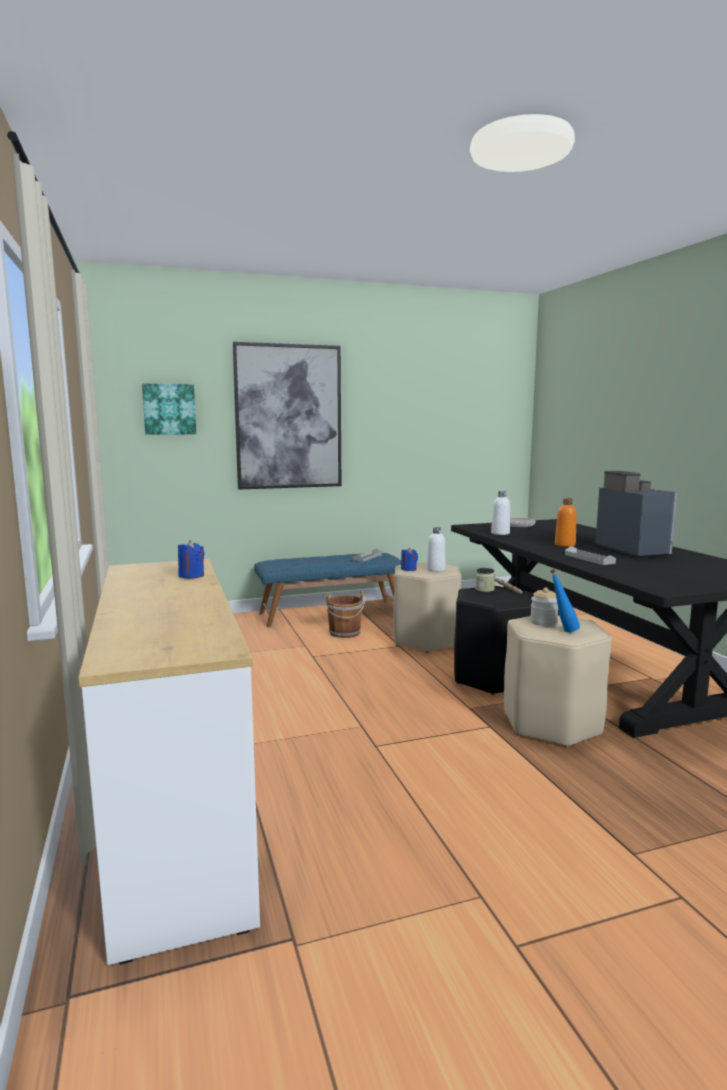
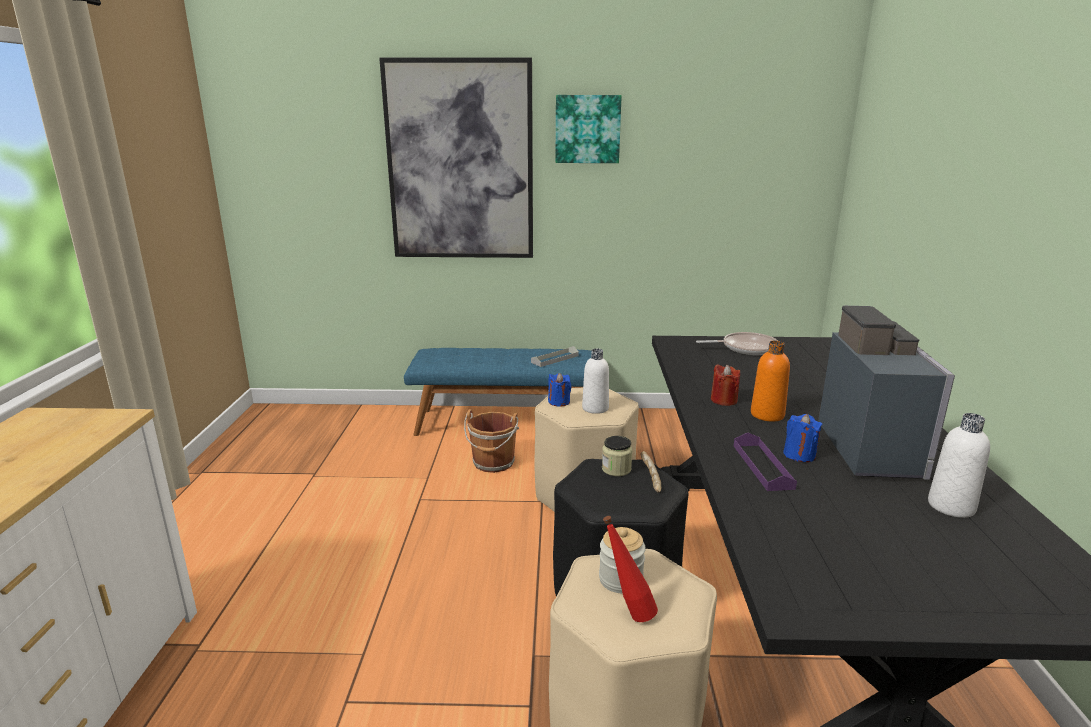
camera: 20 degrees right, 10 degrees up
picture [142,384,196,435] -> picture moved to [556,95,622,163]
blue candle [178,540,205,579] -> blue candle moved to [783,414,822,462]
white bottle [491,491,510,535] -> white bottle moved to [928,413,990,518]
blue bottle [550,569,580,632] -> red bottle [603,516,658,622]
grey tray [565,546,616,565] -> purple tray [734,433,797,491]
none -> red candle [711,364,740,406]

